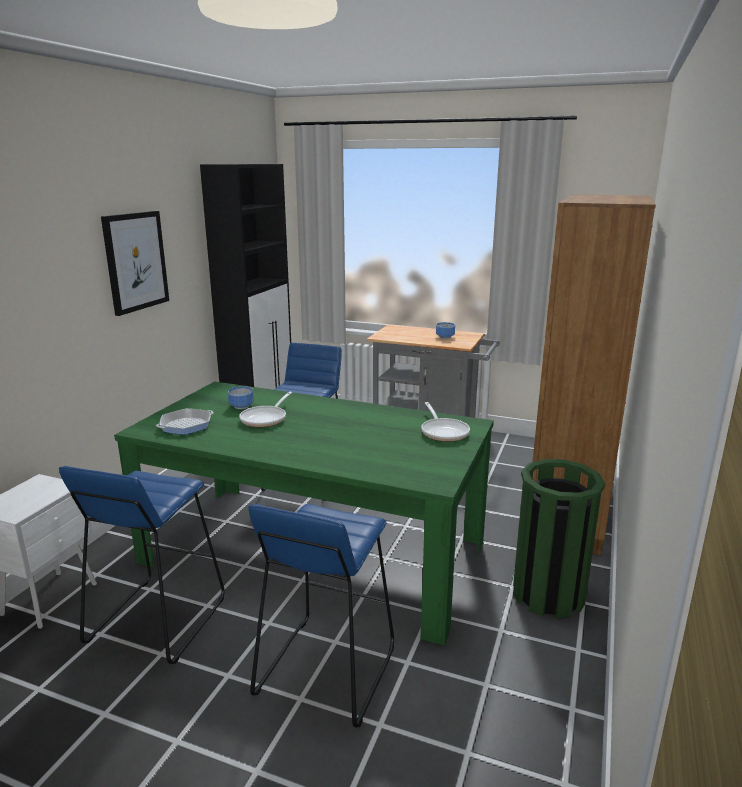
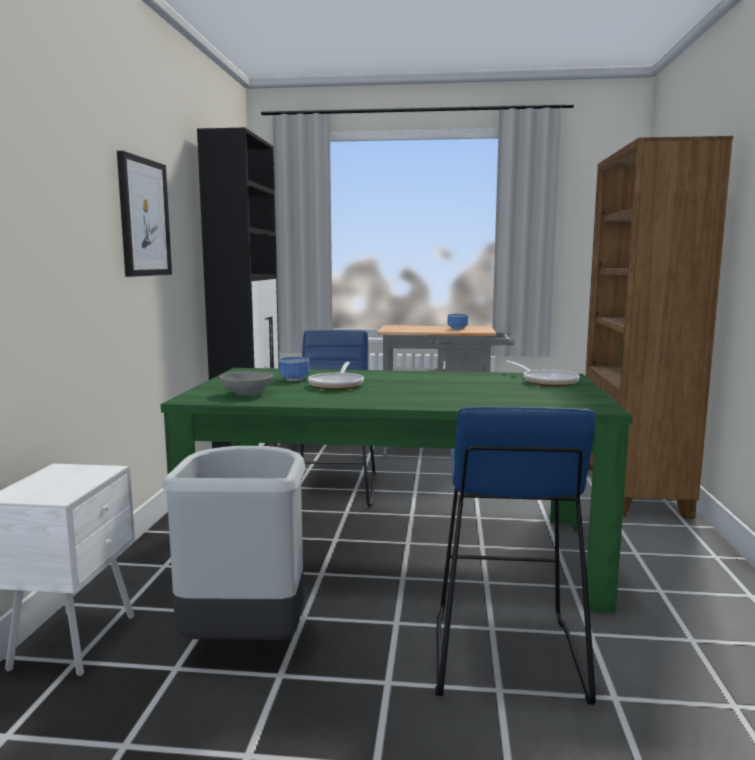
camera: 15 degrees left, 10 degrees down
blue stool [59,466,225,664] -> grey trash can [162,446,305,640]
frying pan [156,408,213,435] -> grey bowl [219,371,273,395]
green trash can [513,459,605,619] -> none

